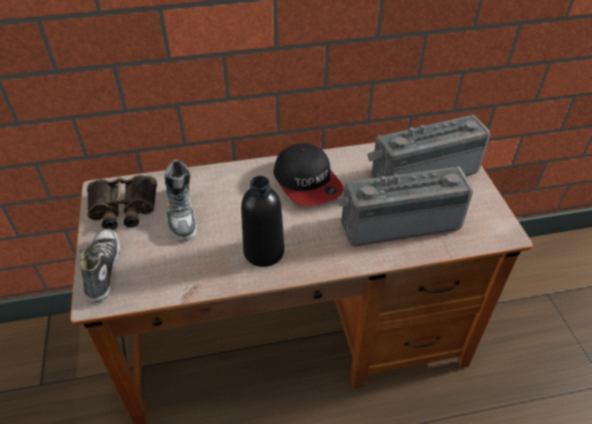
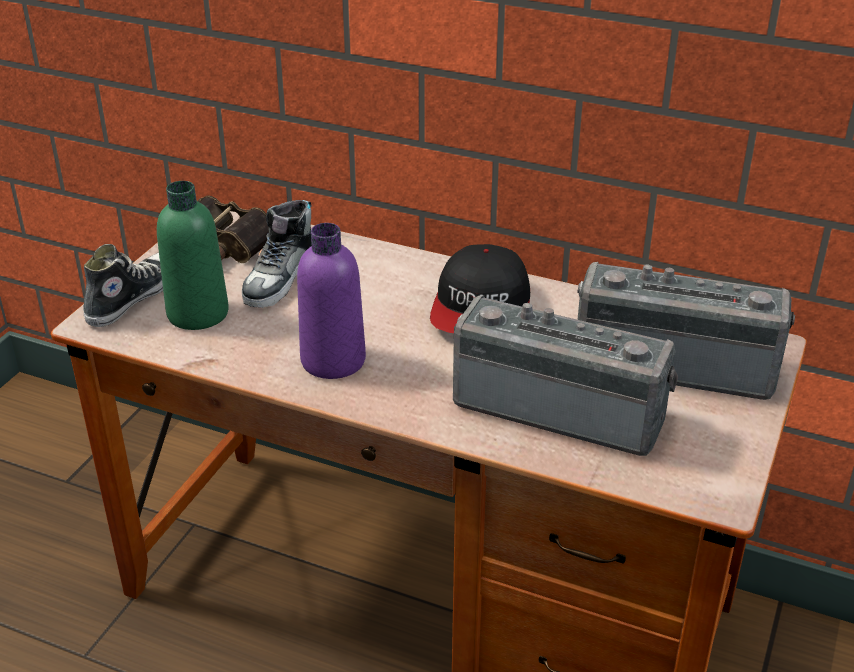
camera: 35 degrees right, 10 degrees down
black bottle [241,176,284,267] -> purple bottle [297,223,366,379]
none -> green bottle [157,181,229,330]

